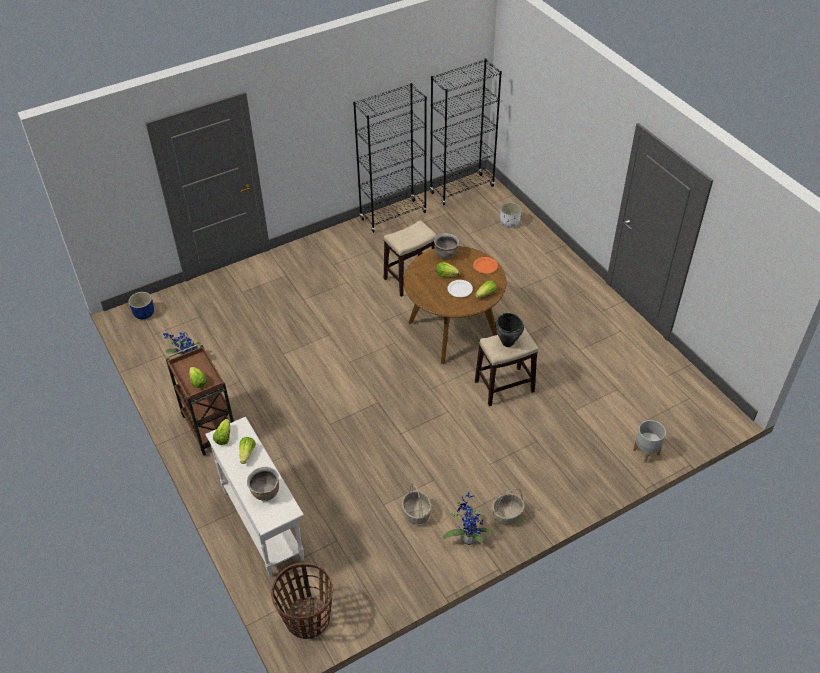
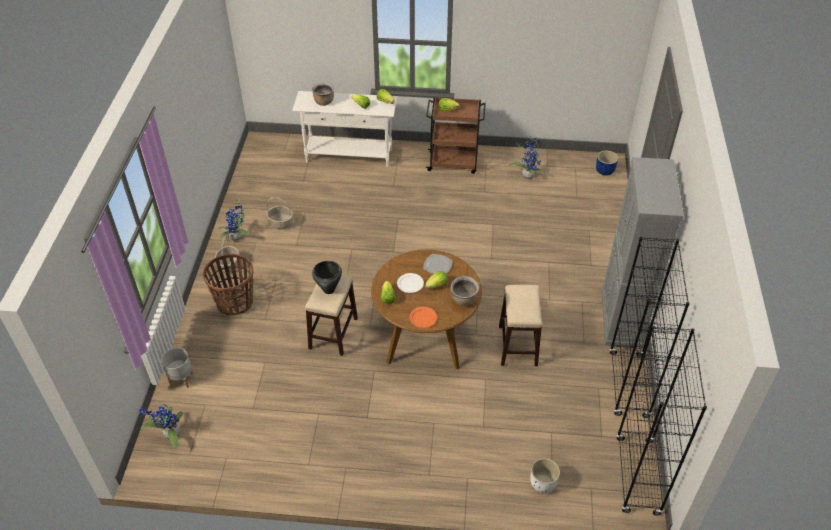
camera: 125 degrees right, 0 degrees up
basket [271,563,333,639] -> basket moved to [203,254,254,316]
none -> potted plant [139,404,183,447]
none -> plate [423,254,453,274]
none -> grey cabinet [601,157,684,348]

